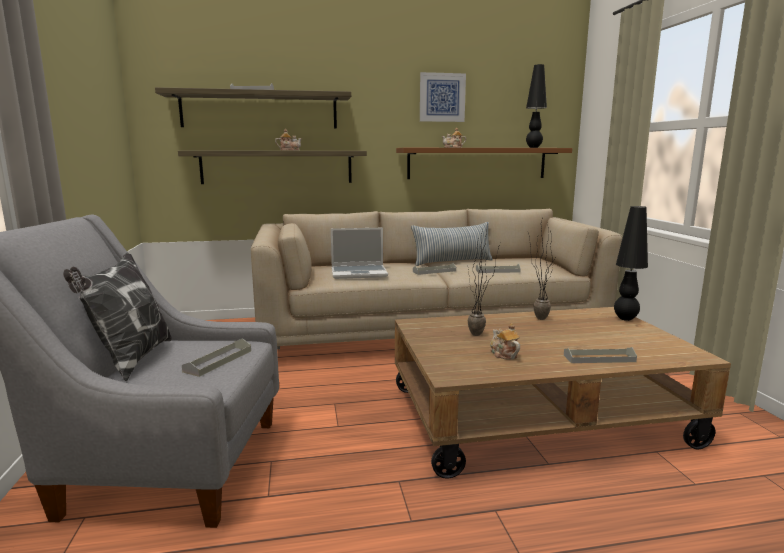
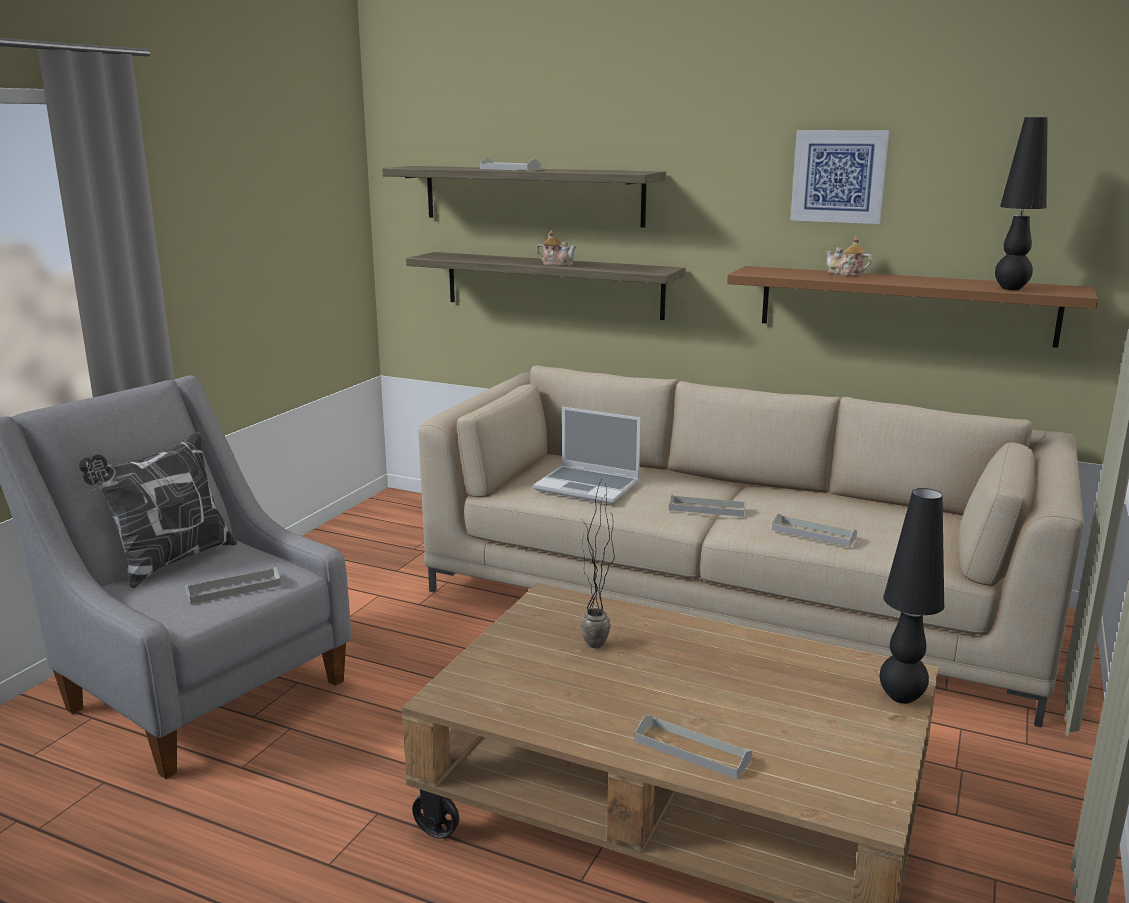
camera: 35 degrees right, 5 degrees up
pillow [411,222,493,266] -> none
teapot [490,323,520,360] -> none
potted plant [528,217,555,320] -> none

